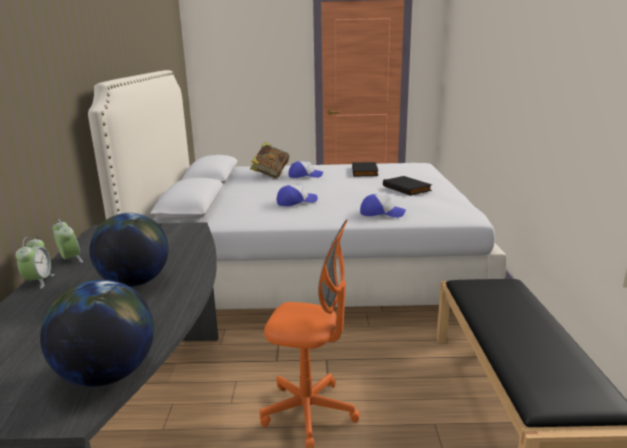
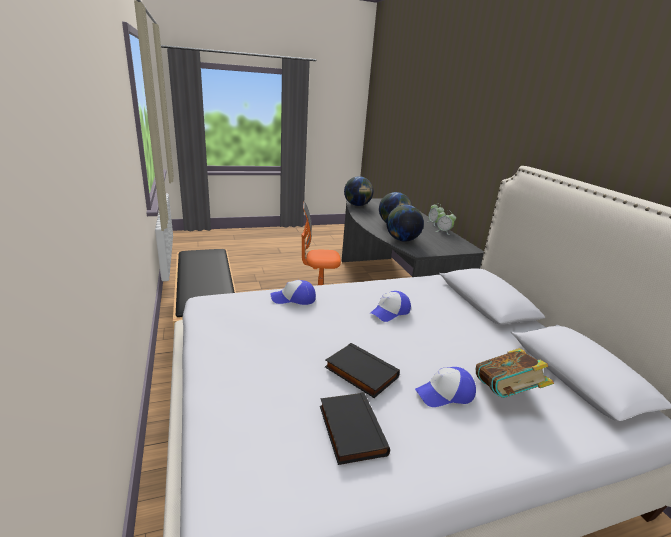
camera: 160 degrees right, 5 degrees up
black book [383,176,432,196] -> black book moved to [325,343,400,398]
none -> globe [387,205,424,242]

